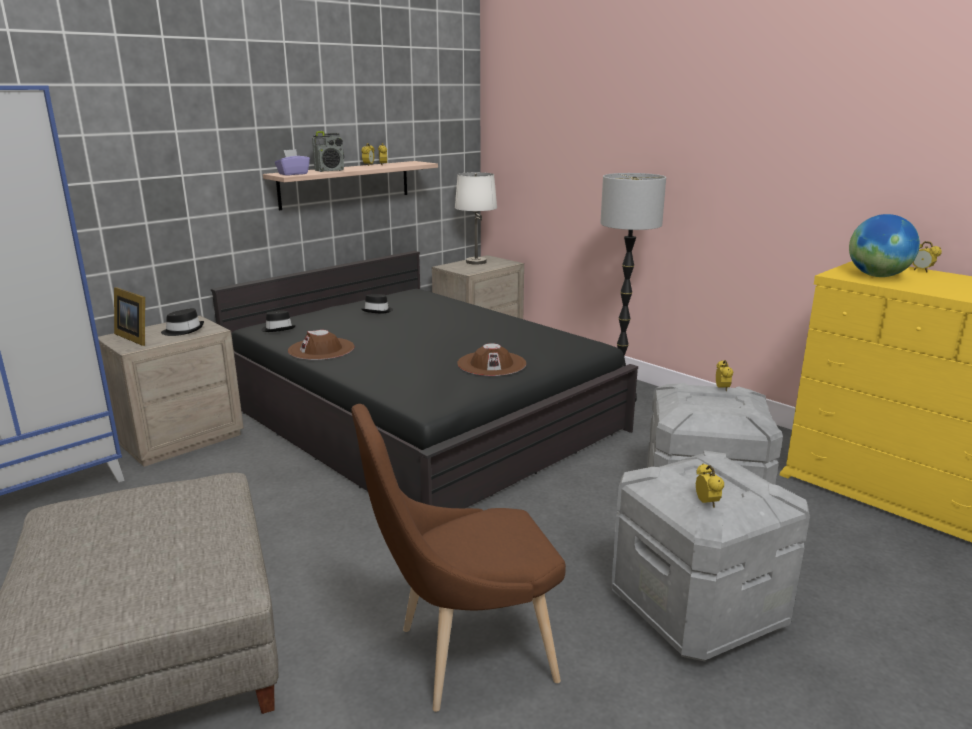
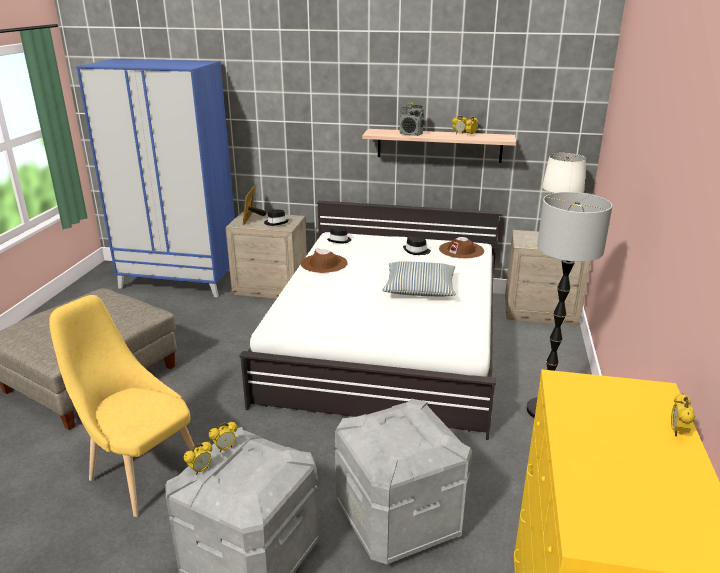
camera: 55 degrees right, 5 degrees up
black bed [211,251,638,508] -> white bed [239,201,500,440]
purple tissue box [275,149,310,175] -> none
brown chair [351,404,566,712] -> yellow chair [49,295,194,517]
brown hat [457,343,526,376] -> brown hat moved to [439,237,484,259]
alarm clock [716,360,733,392] -> alarm clock moved to [209,422,238,452]
globe [849,214,920,277] -> none
none -> pillow [382,261,456,297]

